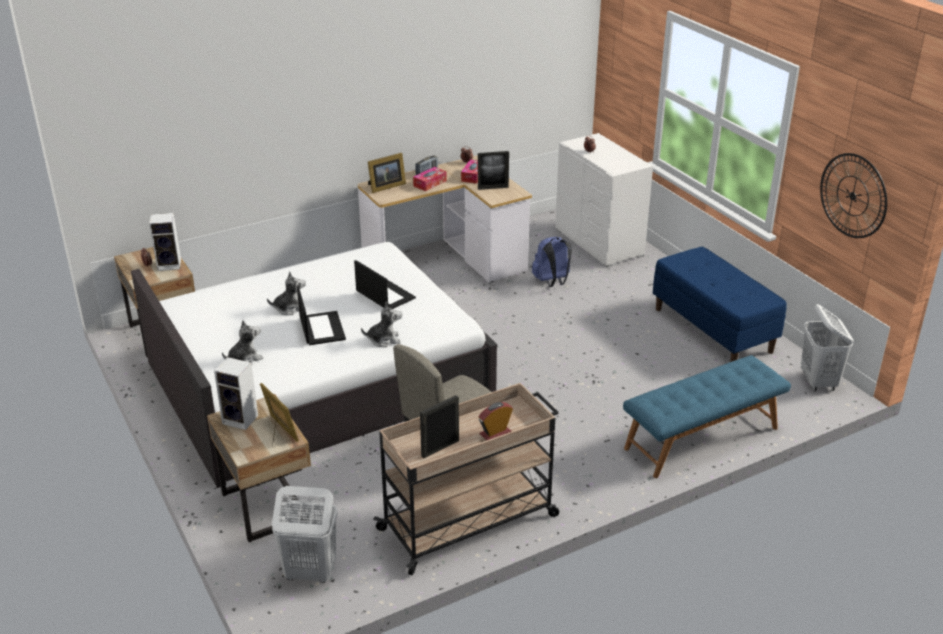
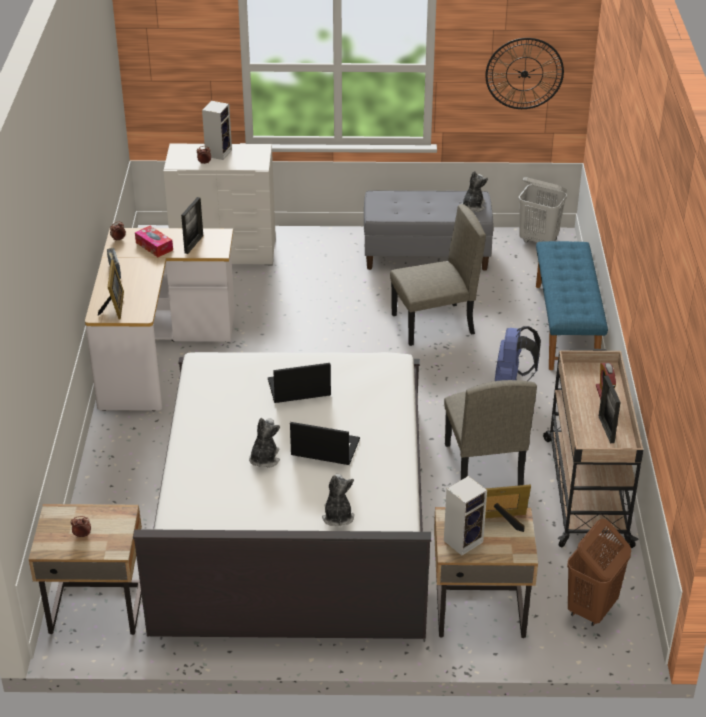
camera: 60 degrees left, 5 degrees up
speaker [149,213,181,271] -> speaker moved to [202,101,232,160]
white laundry basket [272,486,338,583] -> brown laundry basket [567,519,631,626]
plush toy [361,302,402,347] -> plush toy moved to [462,171,488,212]
tissue box [413,167,447,191] -> none
blue backpack [532,236,572,287] -> blue backpack moved to [495,326,541,381]
blue bench [653,247,787,362] -> grey bench [364,190,493,271]
none -> beige chair [390,204,486,346]

